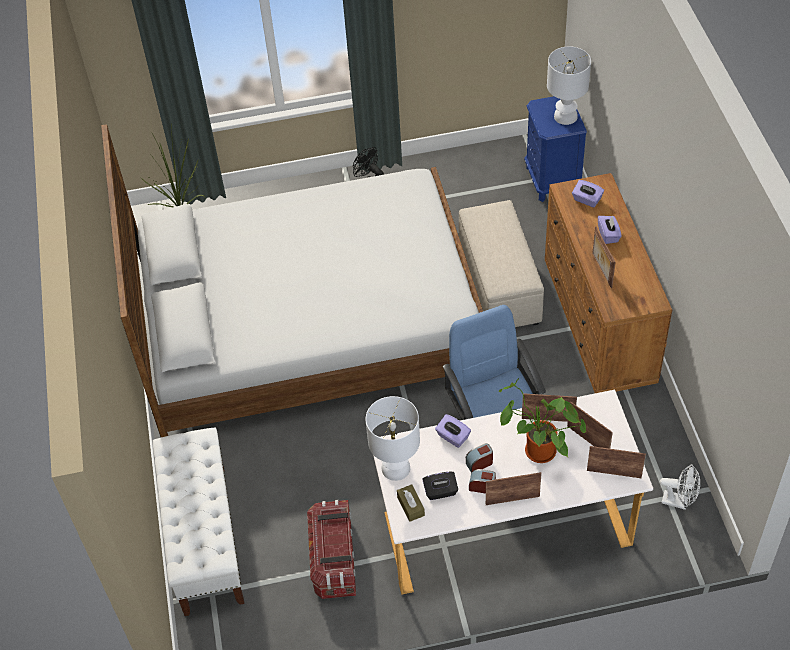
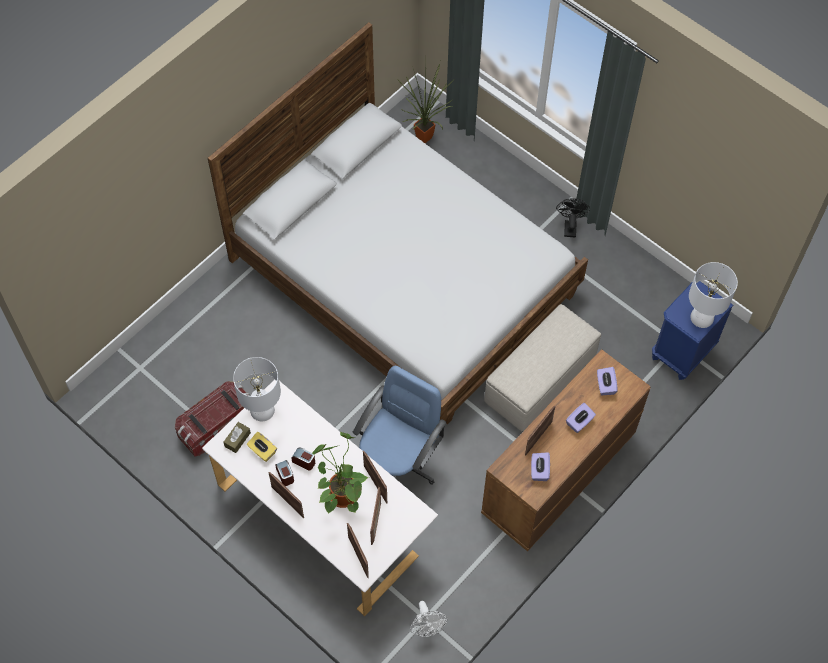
camera: 50 degrees right, 10 degrees up
white bench [153,428,245,616] -> none
black tissue box [422,472,458,500] -> yellow tissue box [247,432,277,462]
purple tissue box [435,414,471,448] -> purple tissue box moved to [531,452,550,481]

